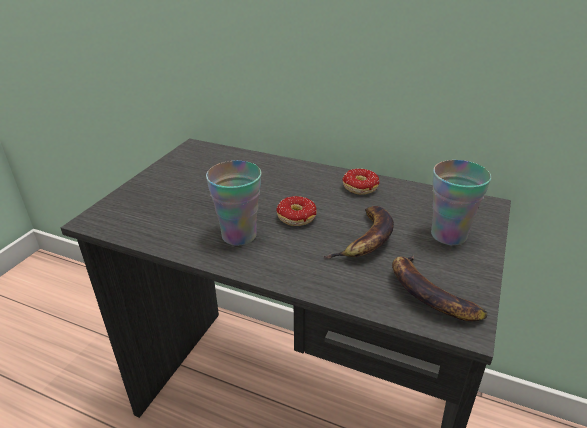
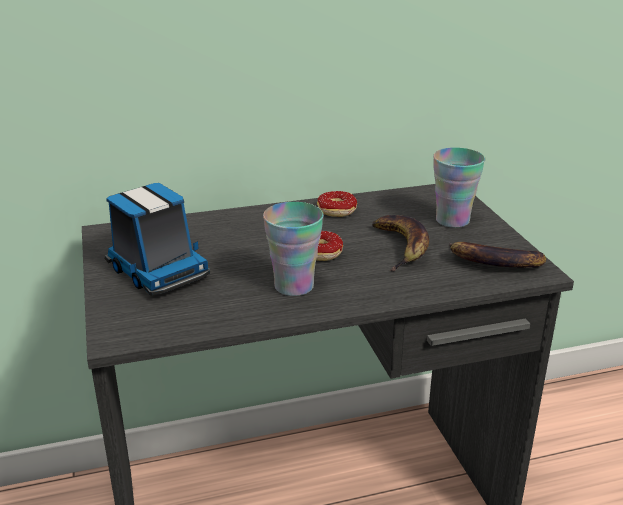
camera: 40 degrees left, 5 degrees down
none -> toy truck [105,183,210,296]

